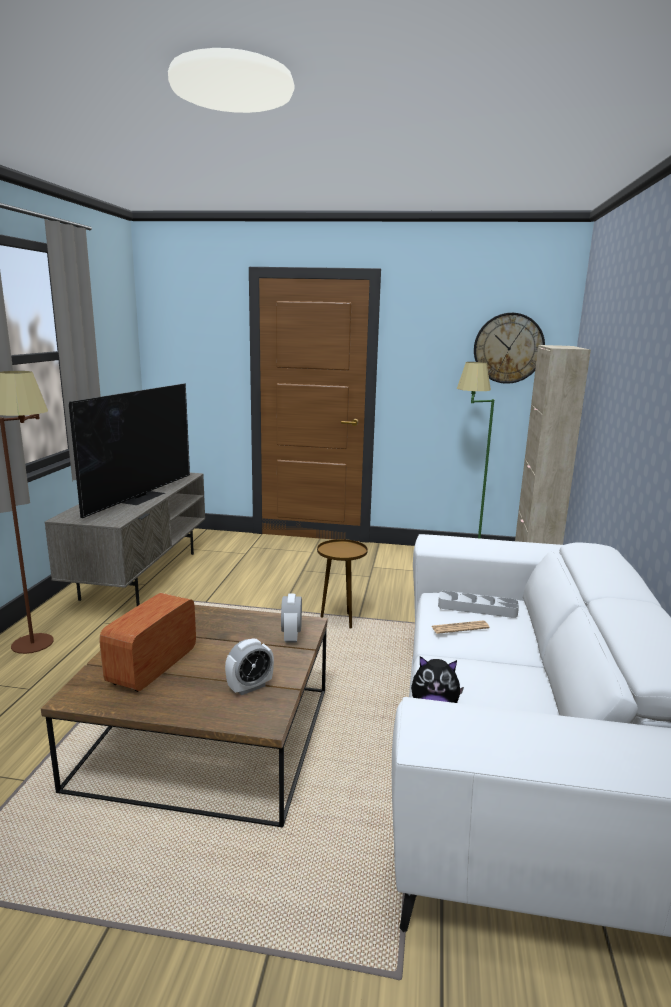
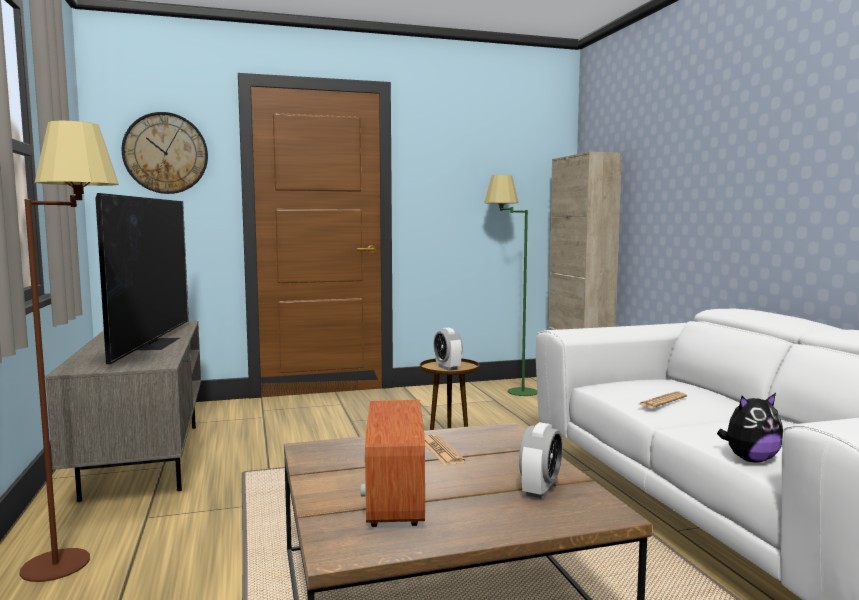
camera: 25 degrees left, 10 degrees down
alarm clock [281,594,302,643] -> alarm clock moved to [434,328,463,371]
grey tray [438,591,519,618] -> none
wall clock [474,313,545,384] -> wall clock moved to [122,112,208,194]
none -> newspaper [425,435,465,465]

